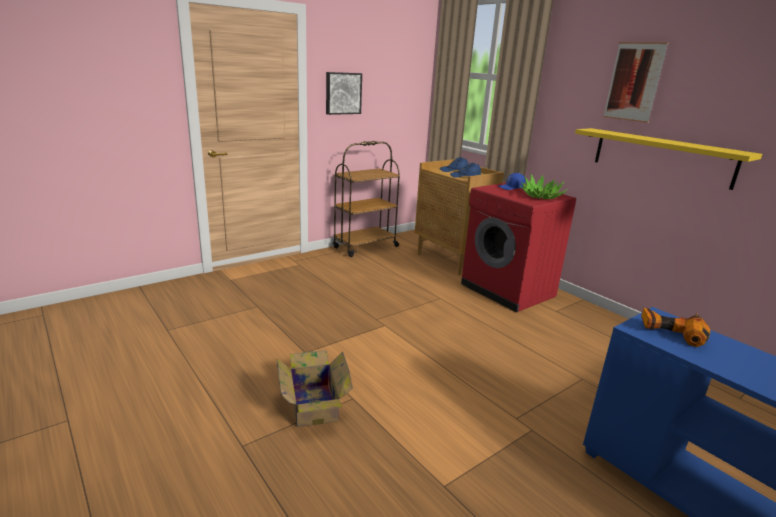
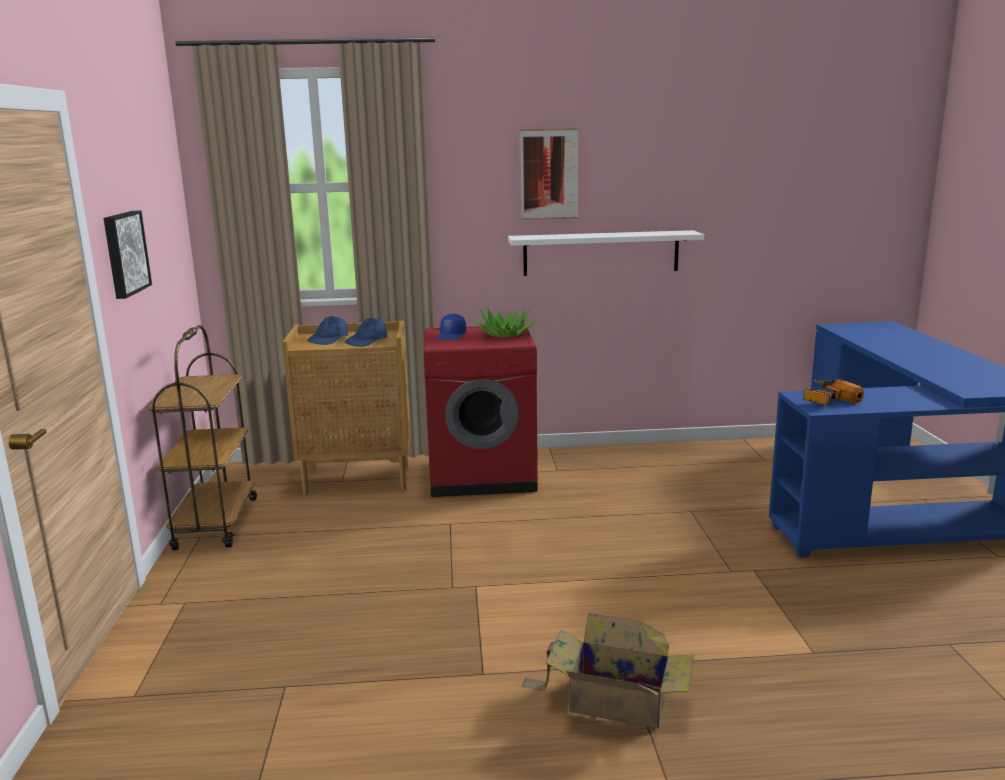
camera: 55 degrees left, 5 degrees down
yellow shelf [575,128,762,190] -> white shelf [508,230,704,276]

